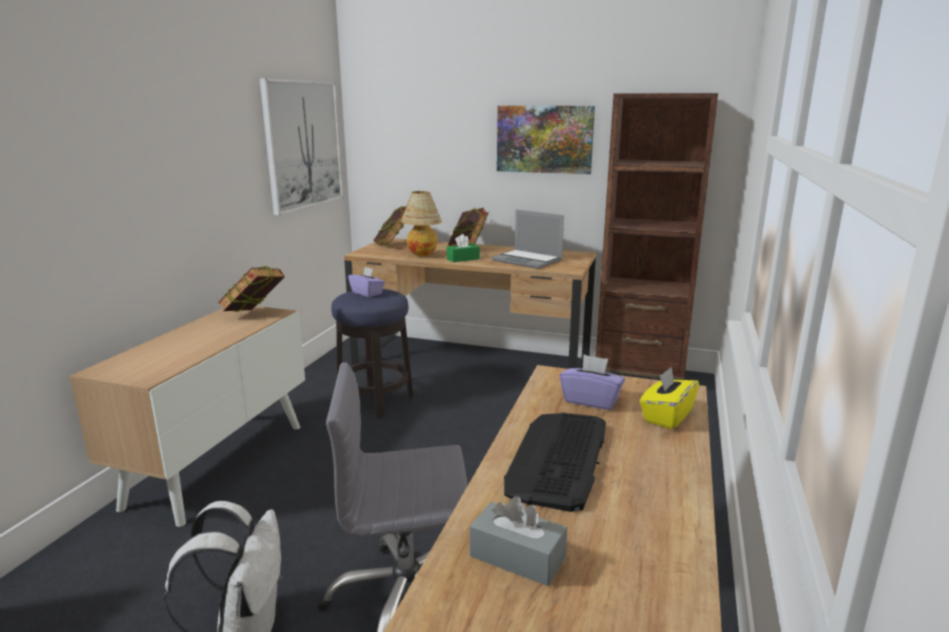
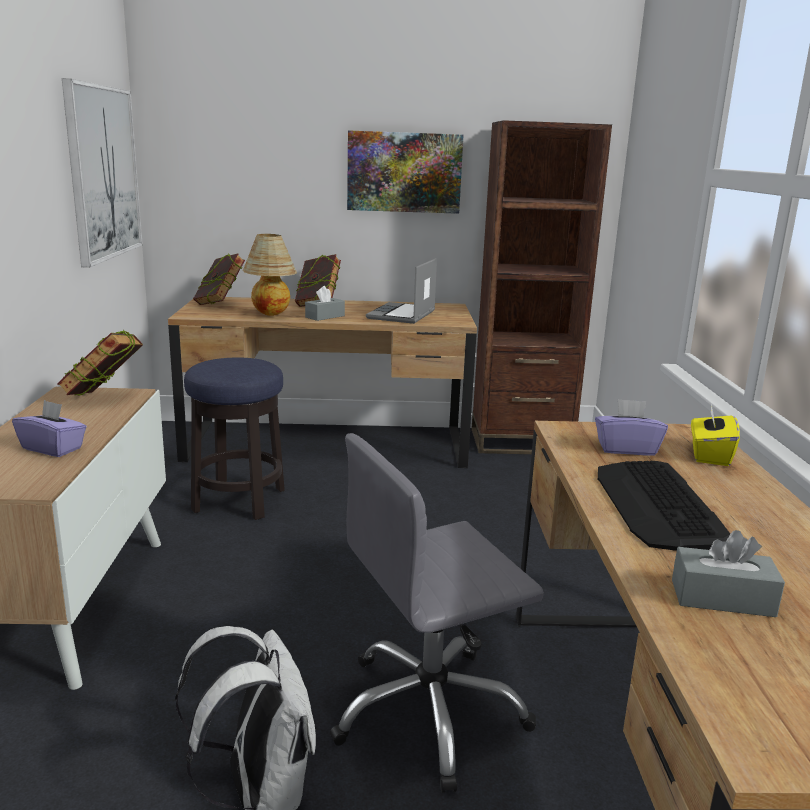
camera: 20 degrees left, 0 degrees up
purple tissue box [348,267,385,297] -> purple tissue box moved to [12,400,87,457]
green tissue box [447,234,480,262] -> grey tissue box [305,286,345,321]
laptop [491,210,564,269] -> laptop turned 90 degrees clockwise [366,258,437,324]

